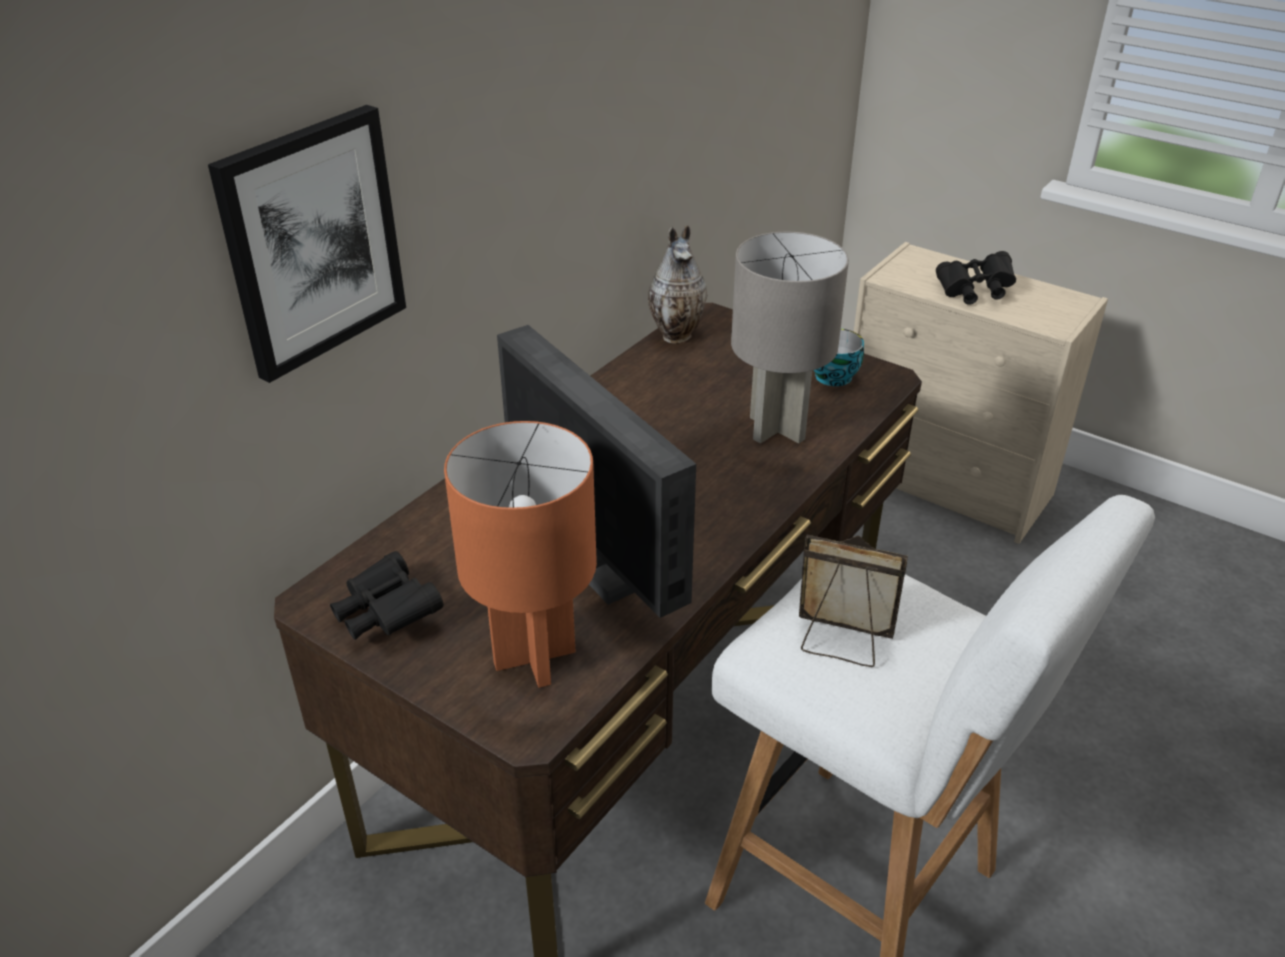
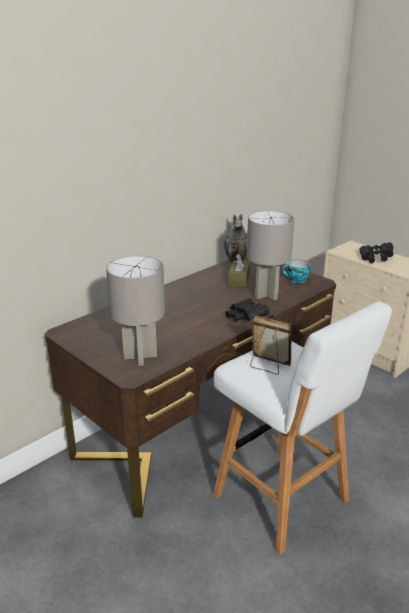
camera: 10 degrees right, 10 degrees down
picture [208,105,406,383] -> none
black binoculars [330,551,444,640] -> black binoculars moved to [225,298,269,322]
orange table lamp [444,421,597,688] -> grey table lamp [106,256,165,366]
monitor [497,325,696,618] -> none
none -> brown tissue box [228,254,250,287]

